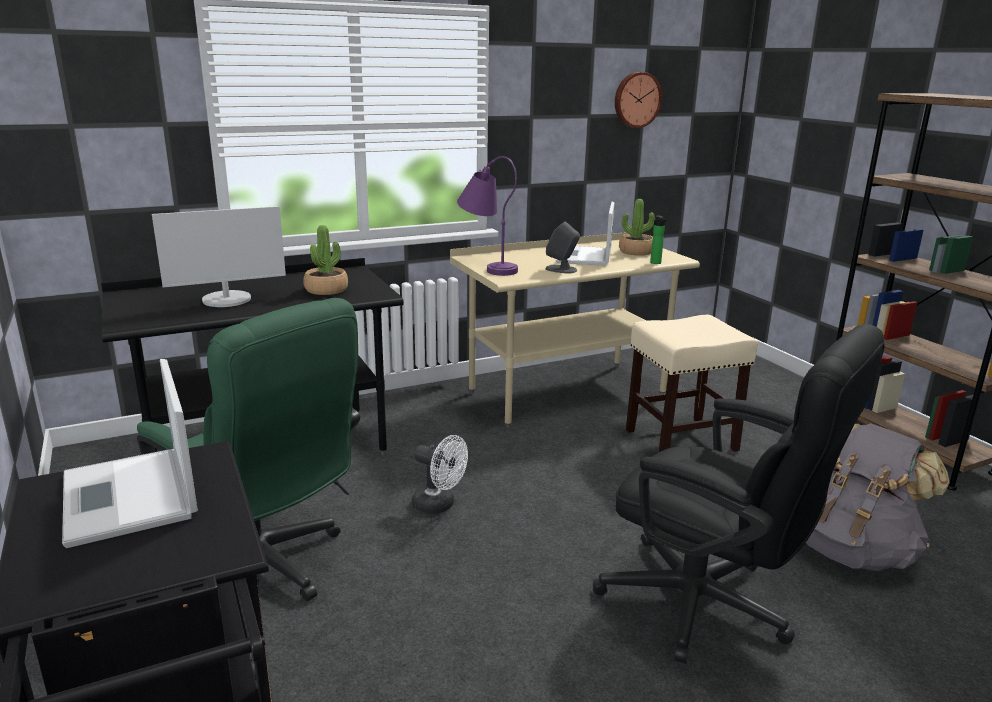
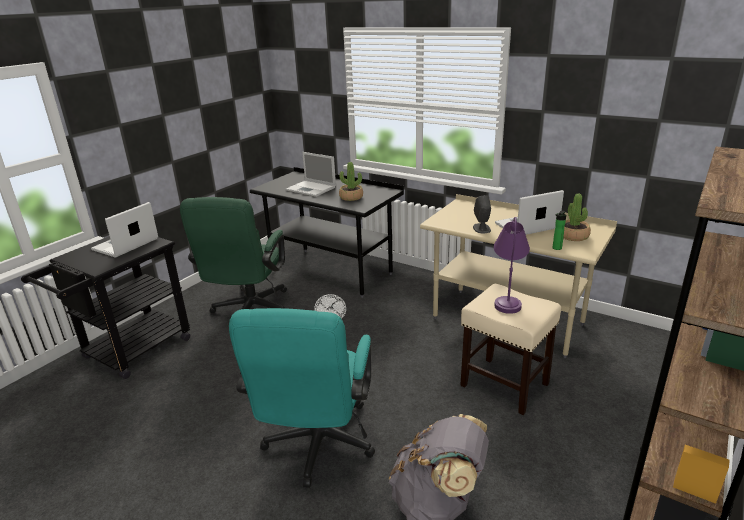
camera: 60 degrees right, 5 degrees up
monitor [152,206,286,307] -> laptop [286,152,336,197]
purple table lamp [457,156,518,276] -> purple table lamp moved to [494,217,530,314]
black office chair [592,324,885,664] -> turquoise office chair [229,308,375,488]
wall clock [615,72,662,128] -> none

